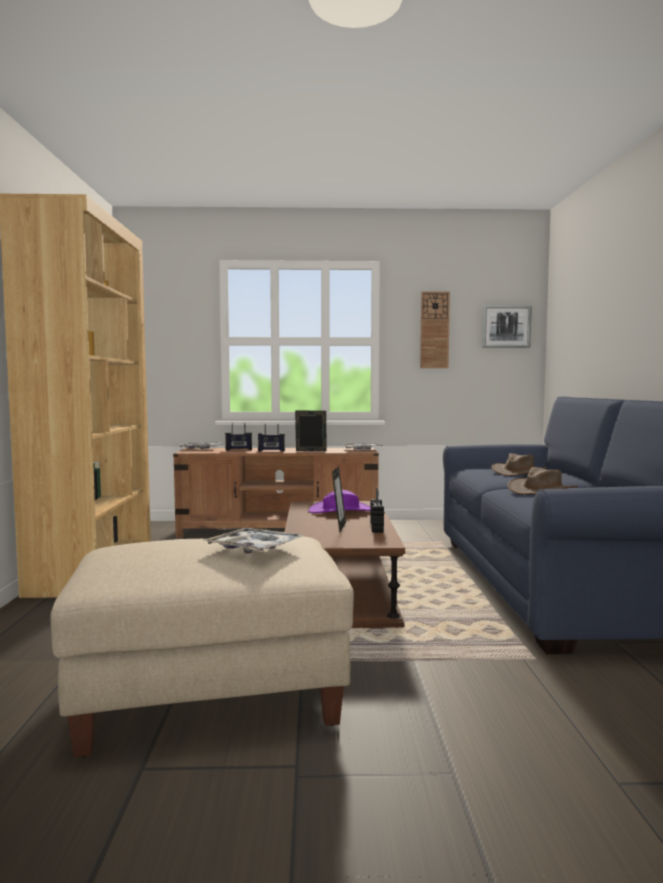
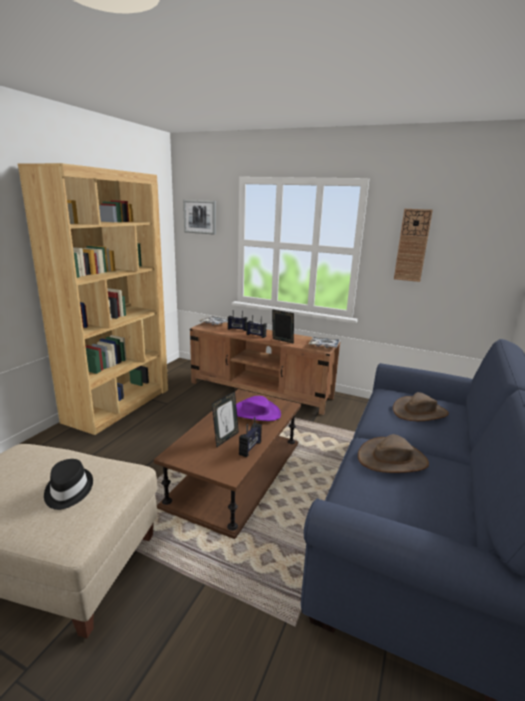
camera: 25 degrees right, 15 degrees up
tray [202,528,303,554] -> black hat [44,459,93,510]
picture [482,305,532,348] -> picture moved to [183,200,216,235]

